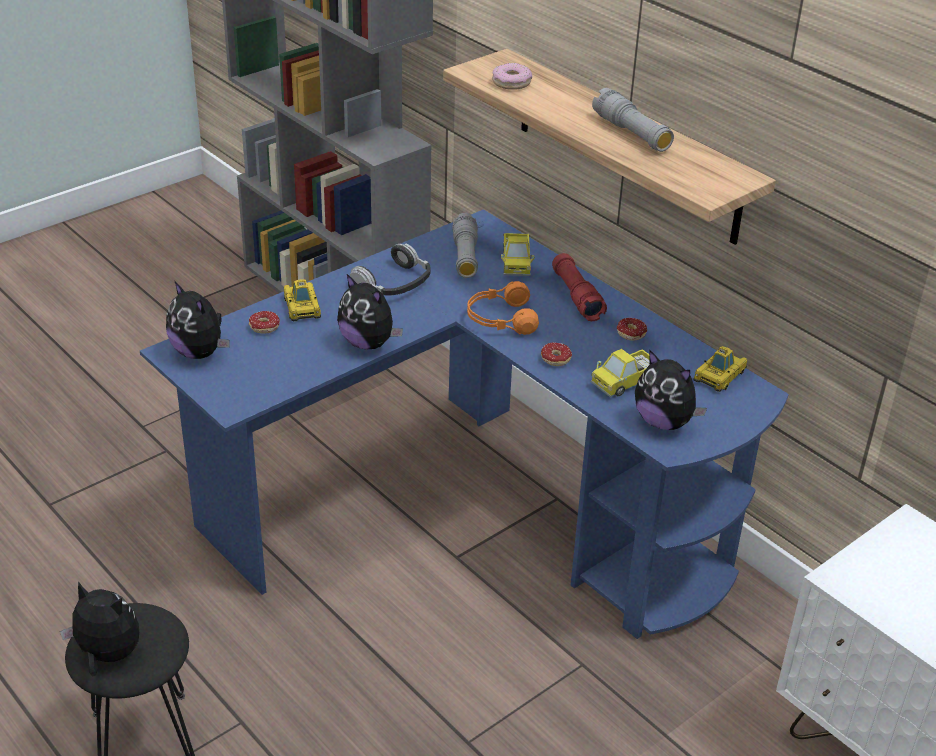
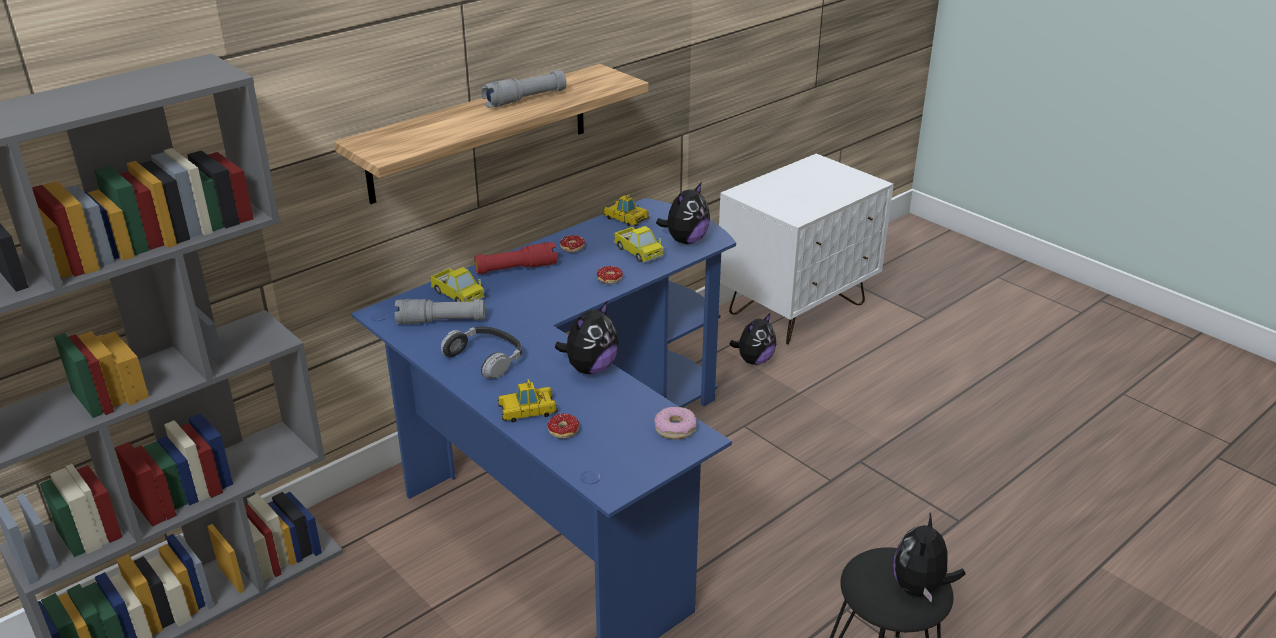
camera: 90 degrees left, 5 degrees down
plush toy [166,282,229,359] -> plush toy moved to [729,313,776,365]
orange headphones [467,281,539,335] -> none
donut [492,63,532,90] -> donut moved to [654,407,697,439]
toy truck [501,233,534,276] -> toy truck turned 45 degrees clockwise [430,267,485,302]

